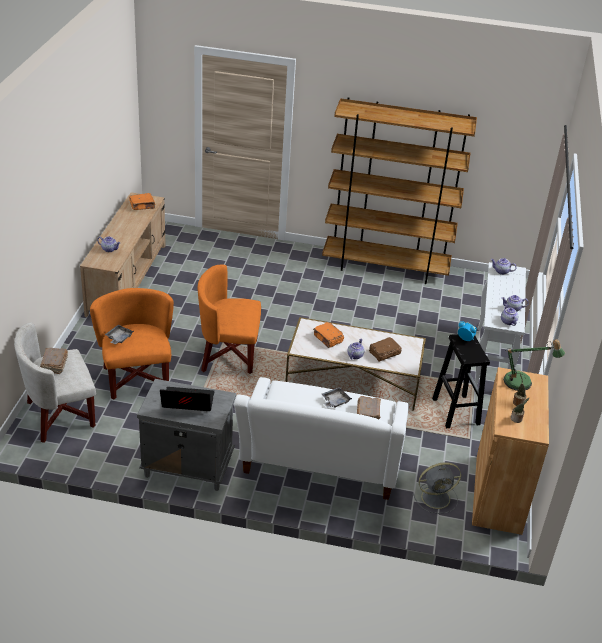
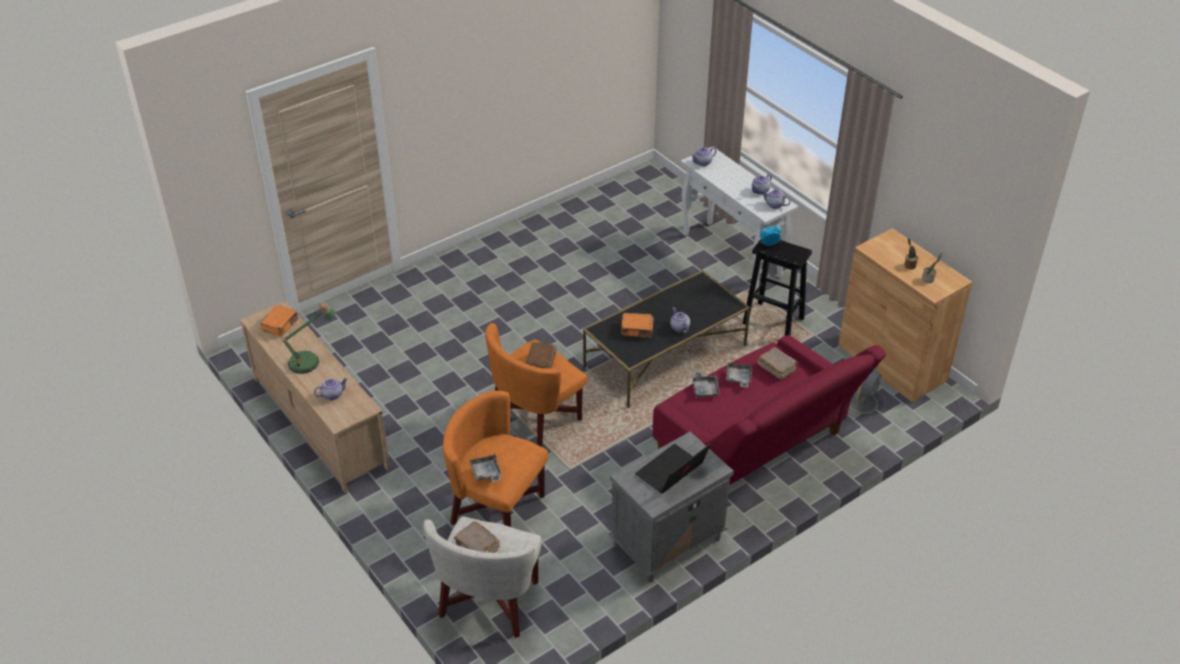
camera: 45 degrees left, 5 degrees up
white sofa [234,377,409,500] -> red sofa [653,335,886,485]
white coffee table [285,317,426,411] -> black coffee table [583,270,750,408]
brown bookcase [322,97,477,284] -> none
brown book [369,337,402,362] -> brown book moved to [525,342,557,368]
table lamp [503,339,565,391] -> table lamp moved to [280,303,336,374]
none -> grey tray [692,371,720,397]

